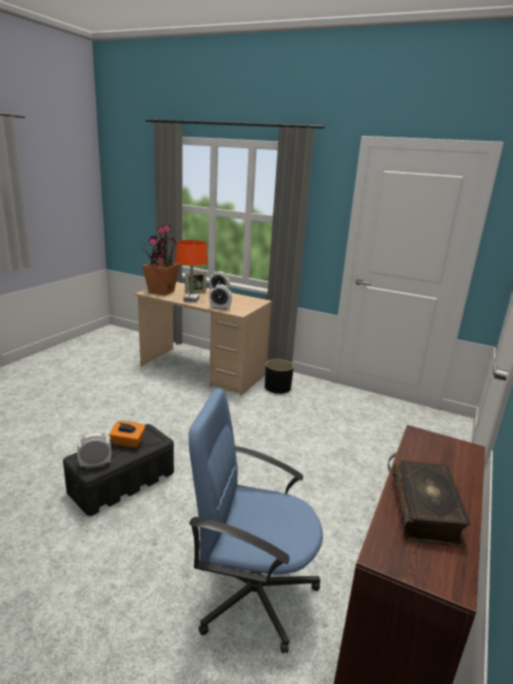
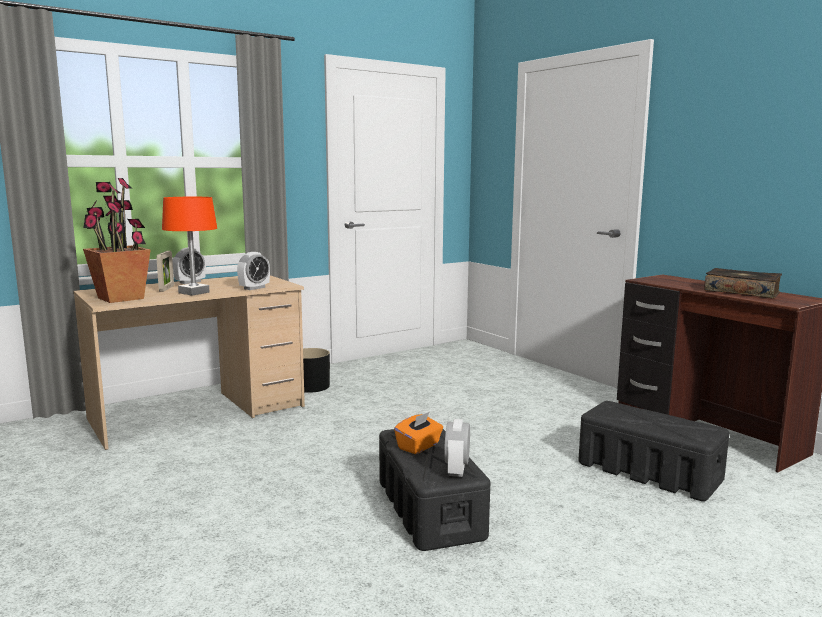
camera: 60 degrees left, 10 degrees down
blue office chair [189,388,323,654] -> black storage box [578,401,729,501]

